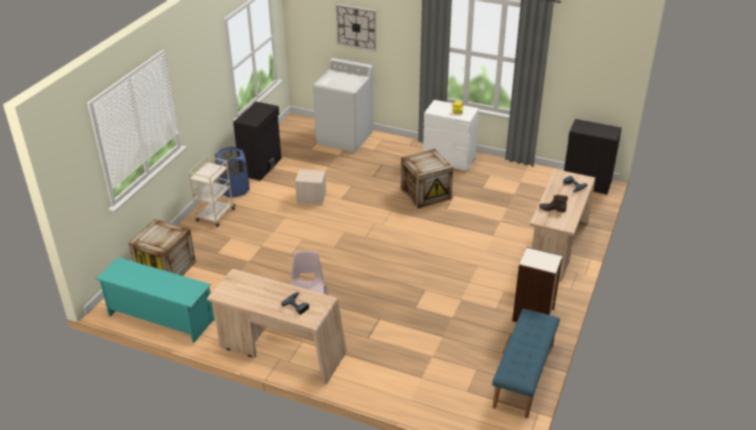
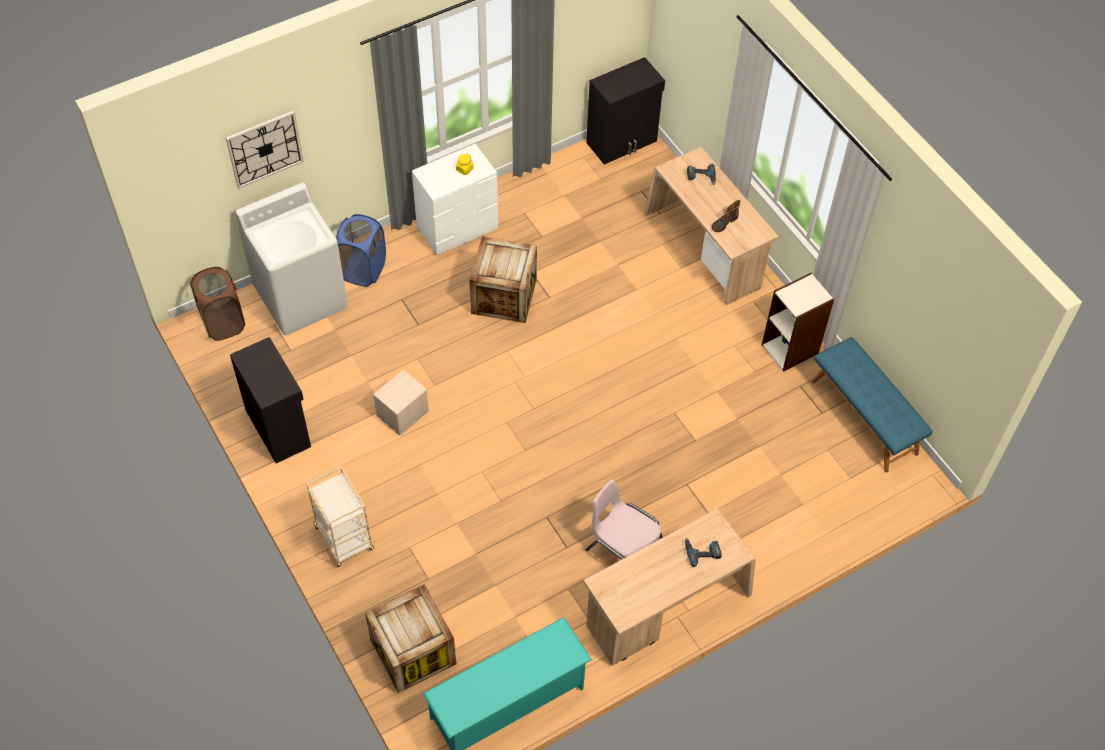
camera: 55 degrees left, 20 degrees up
blue laundry basket [215,147,249,198] -> blue laundry basket moved to [336,214,386,287]
none -> brown laundry basket [190,267,245,341]

